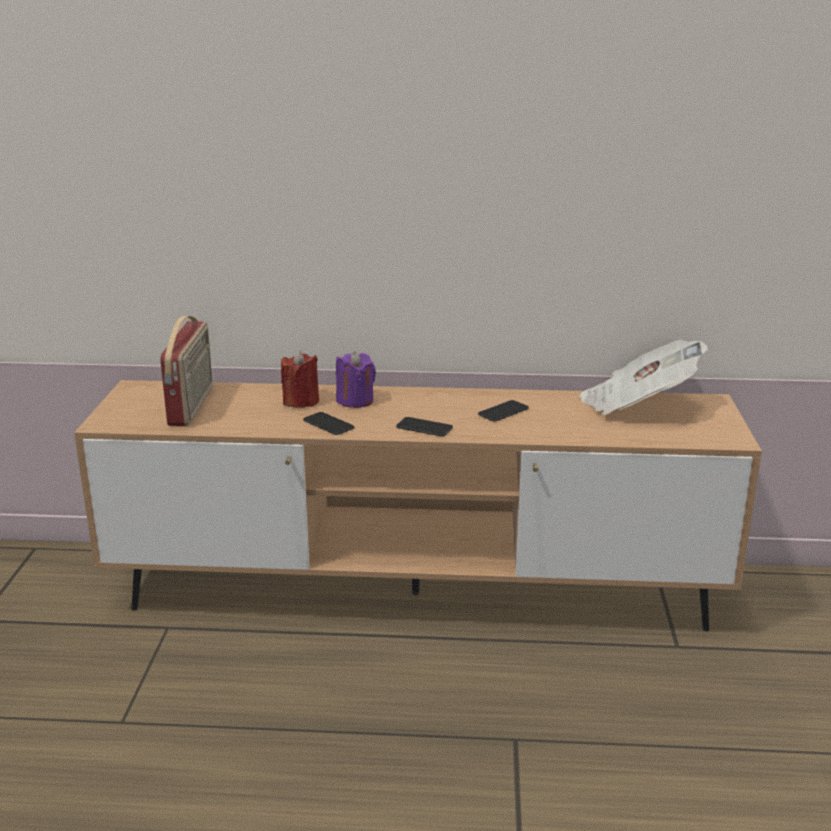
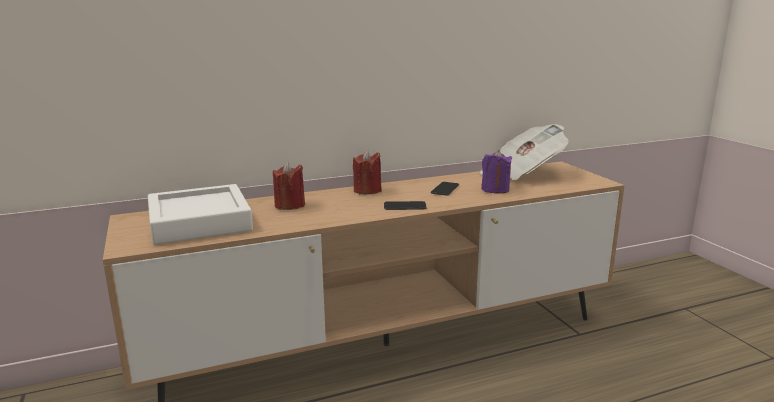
camera: 25 degrees left, 5 degrees down
radio [160,316,213,426] -> white tray [148,184,253,245]
phone [303,412,354,435] -> none
purple candle [336,351,376,408] -> purple candle moved to [481,150,512,194]
none -> red candle [353,150,382,194]

